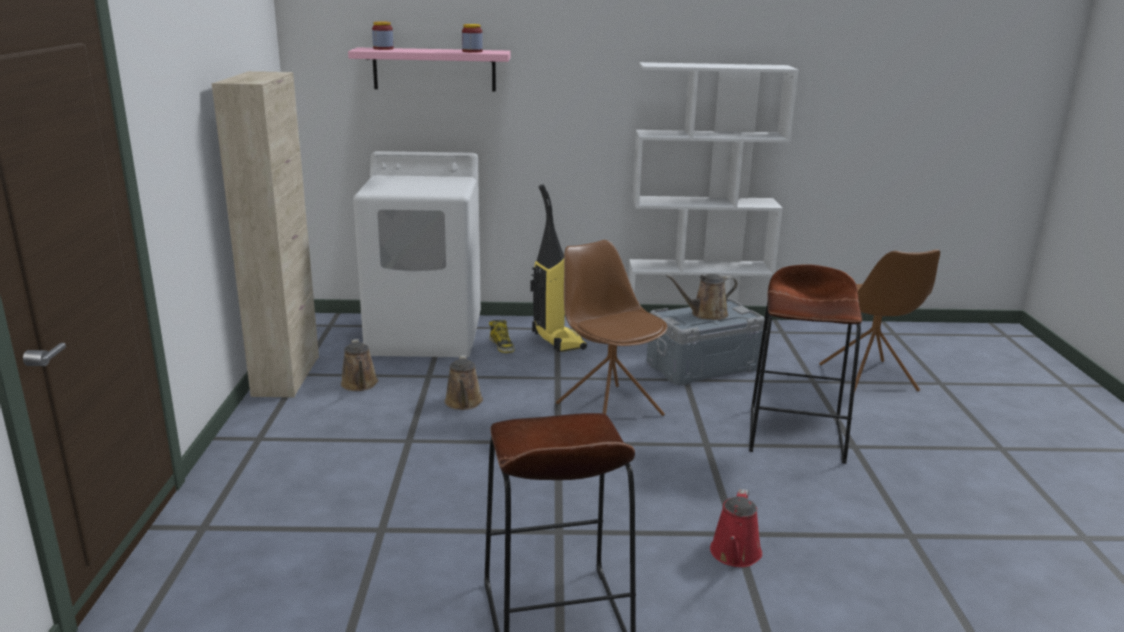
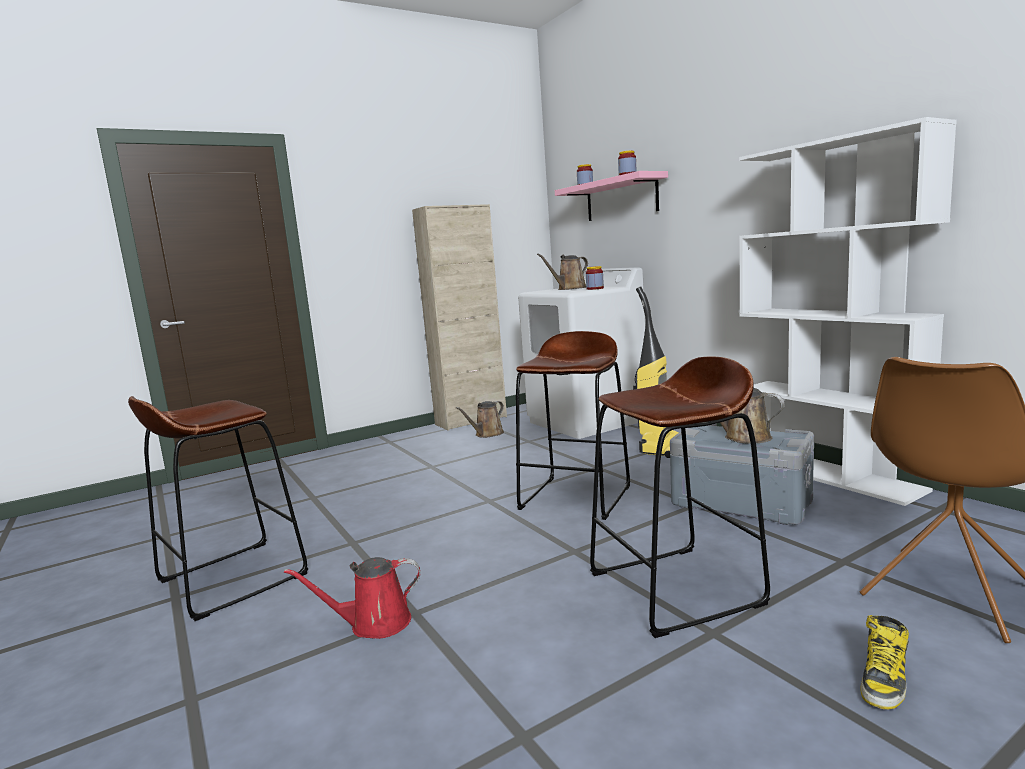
camera: 60 degrees right, 10 degrees down
brown watering can [445,355,483,410] -> brown watering can moved to [537,254,588,290]
boot [489,320,514,353] -> boot moved to [860,615,909,710]
brown chair [556,240,667,416] -> brown stool [516,331,630,520]
none -> jar [586,266,604,290]

